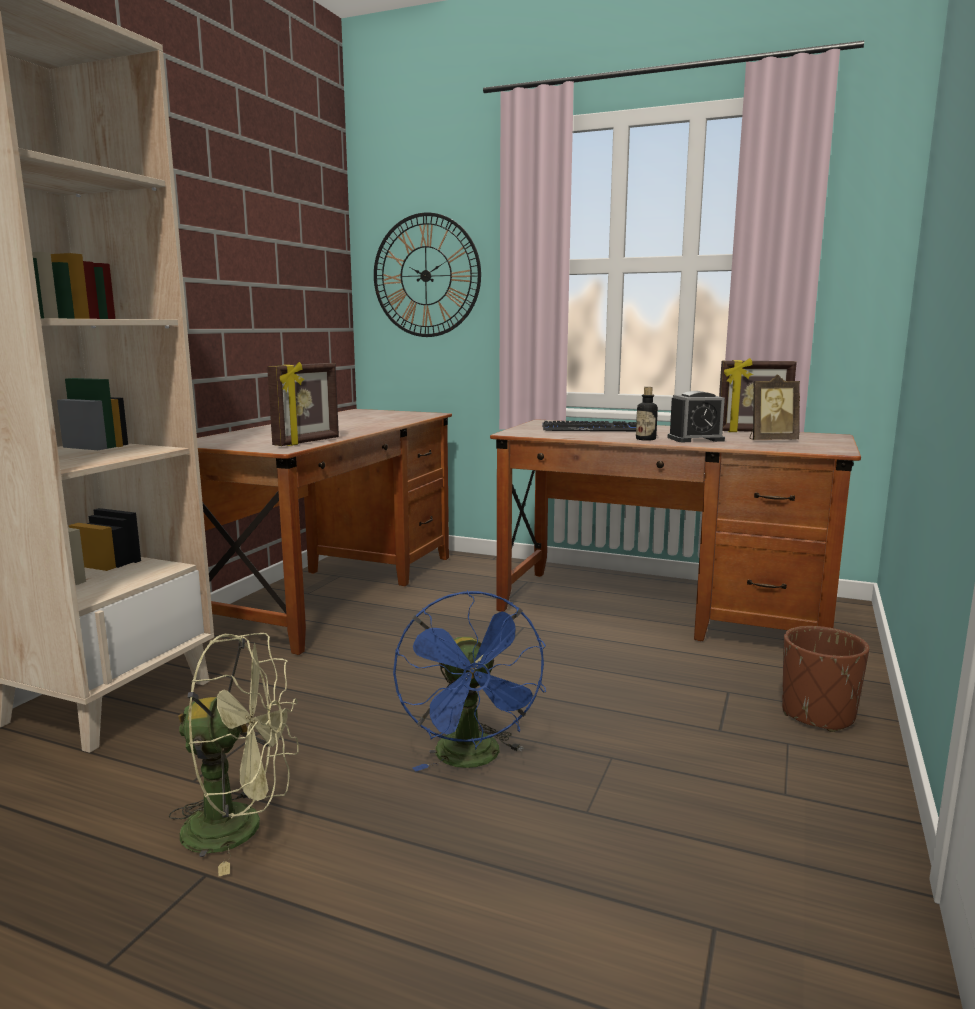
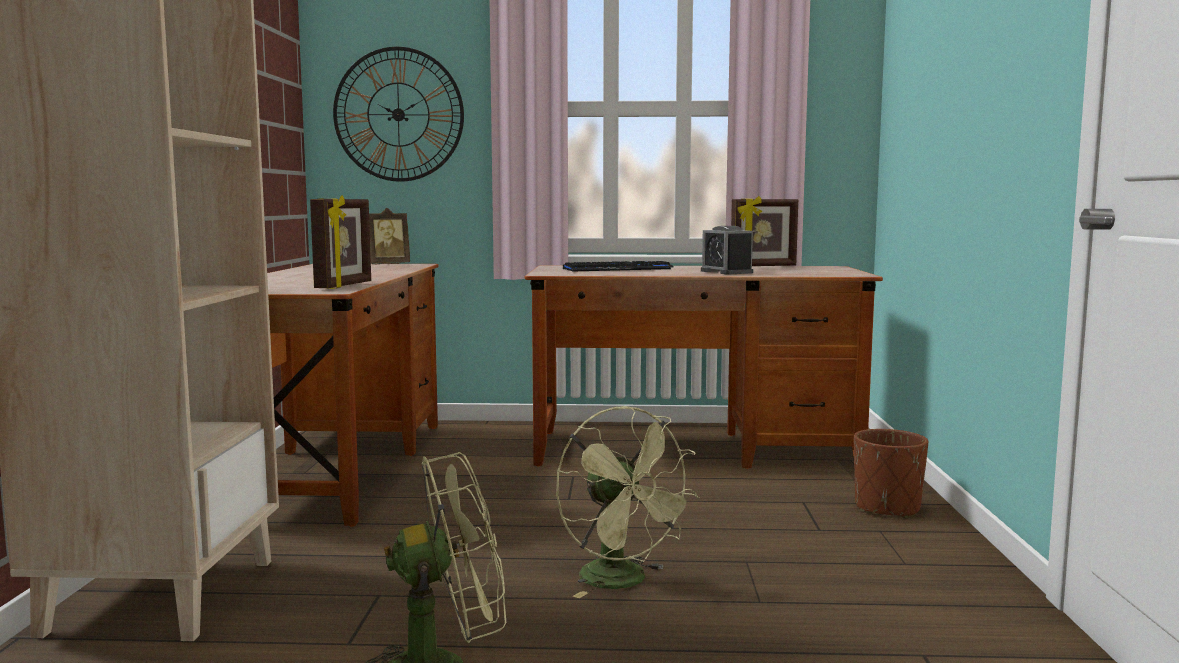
camera: 20 degrees left, 5 degrees down
blue fan [393,590,546,771] -> green fan [556,406,699,598]
bottle [636,387,658,441] -> none
alarm clock [668,391,725,442] -> alarm clock turned 90 degrees clockwise [701,226,753,274]
picture frame [750,374,800,440] -> picture frame moved to [369,208,410,264]

